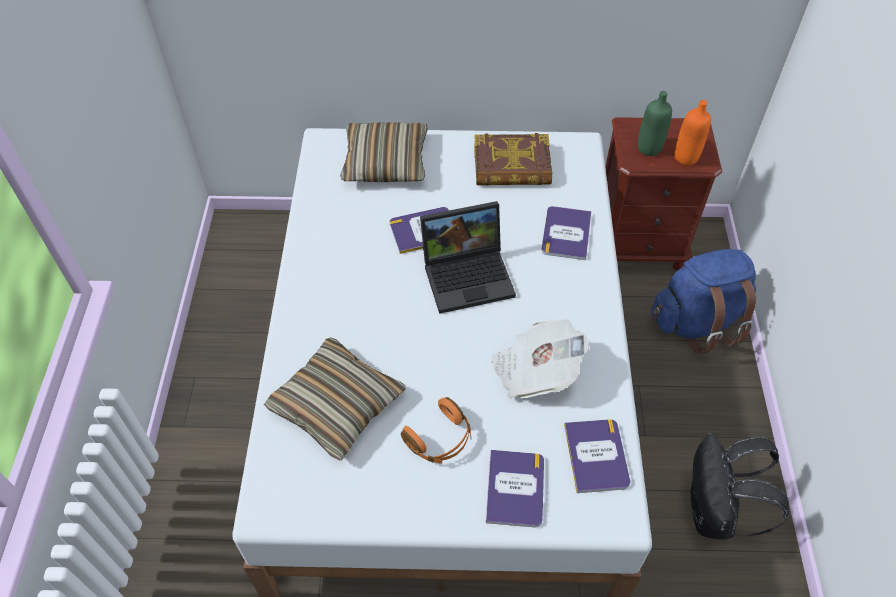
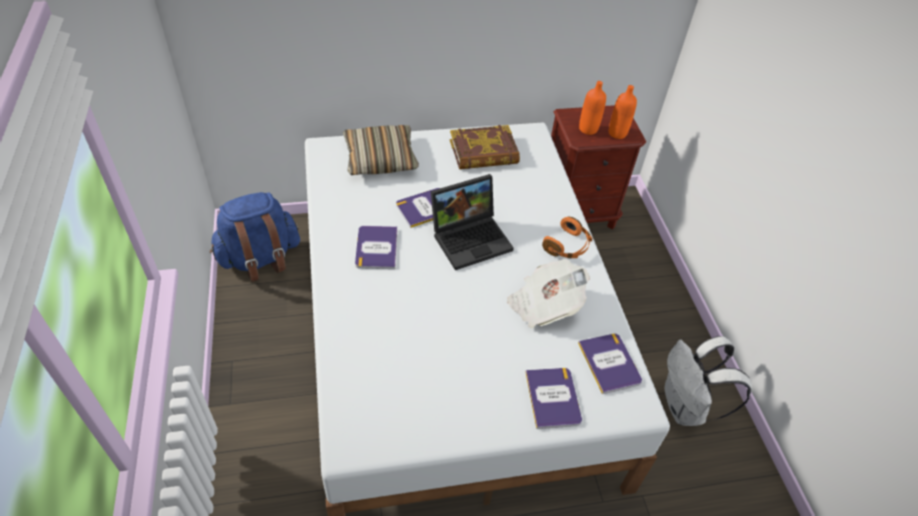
camera: 15 degrees left, 5 degrees down
pillow [264,337,406,461] -> none
orange headphones [401,397,471,464] -> orange headphones moved to [542,216,592,258]
book [541,206,592,260] -> book moved to [355,226,397,269]
green bottle [638,91,672,156] -> orange bottle [579,81,606,135]
blue backpack [651,249,756,354] -> blue backpack moved to [210,192,300,282]
black backpack [691,433,789,540] -> white backpack [665,336,752,426]

